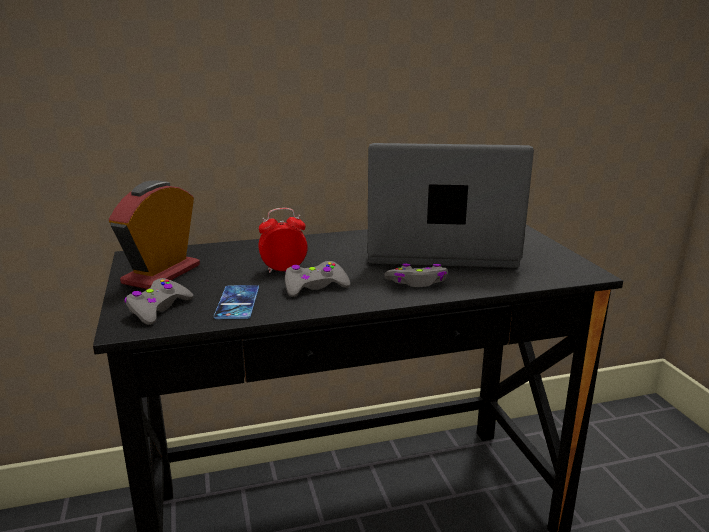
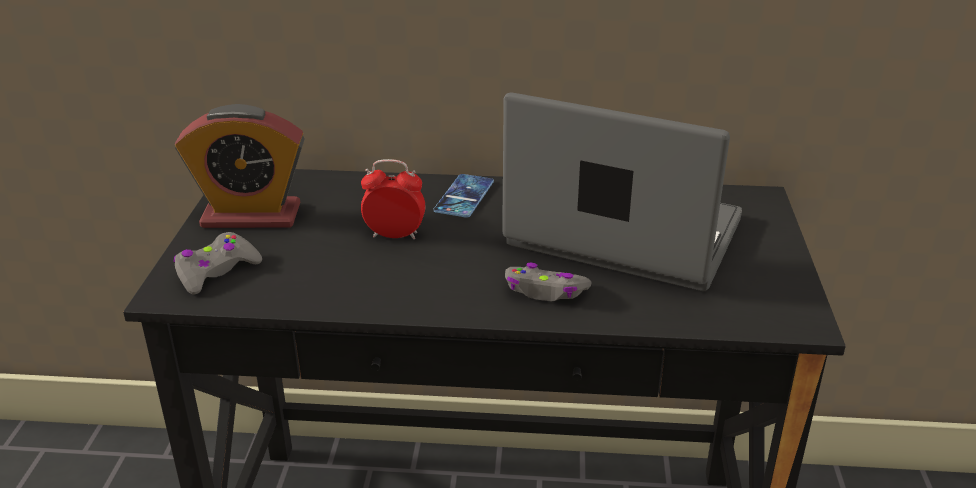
camera: 20 degrees right, 10 degrees up
alarm clock [109,180,200,289] -> alarm clock turned 135 degrees counterclockwise [175,104,305,228]
phone [214,285,259,319] -> phone moved to [434,174,494,218]
grey game controller [285,261,350,297] -> none

